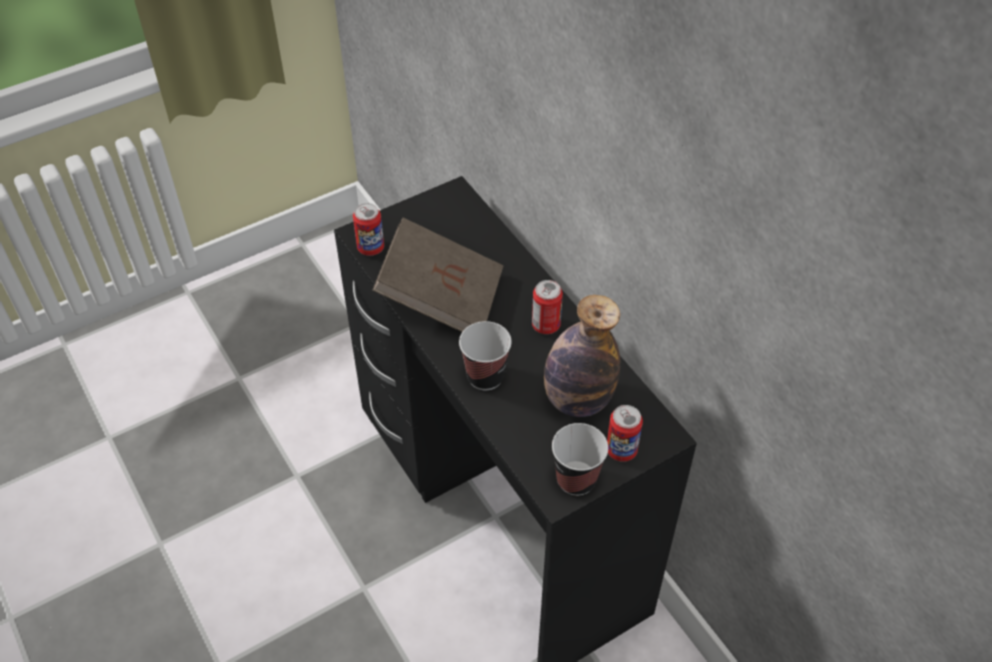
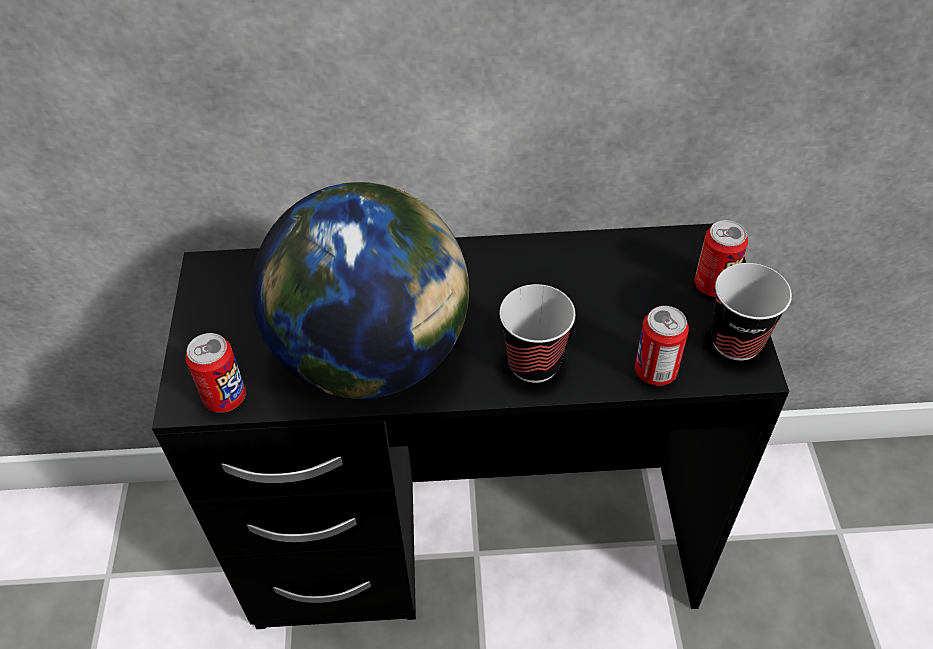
camera: 60 degrees left, 0 degrees up
brown book [372,218,503,332] -> globe [251,182,469,399]
can [532,280,563,334] -> can moved to [635,306,689,386]
bottle [544,295,620,417] -> none

